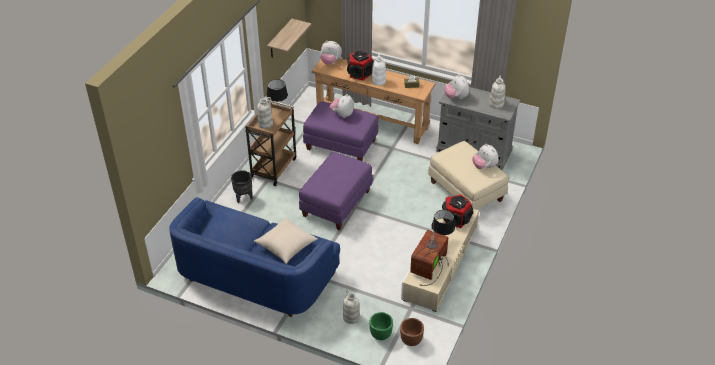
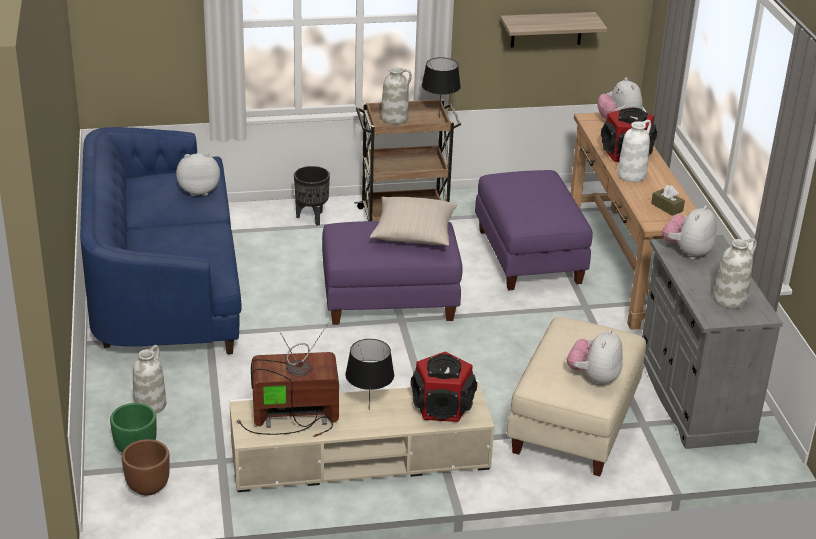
camera: 55 degrees right, 10 degrees down
beige pillow [253,217,318,264] -> beige pillow moved to [370,197,457,246]
plush toy [330,94,354,118] -> plush toy moved to [176,153,220,196]

